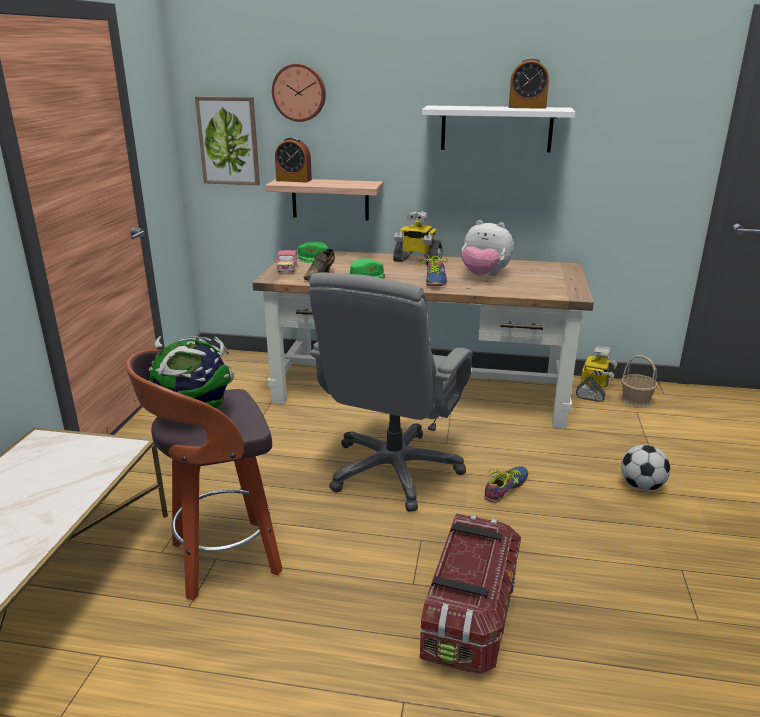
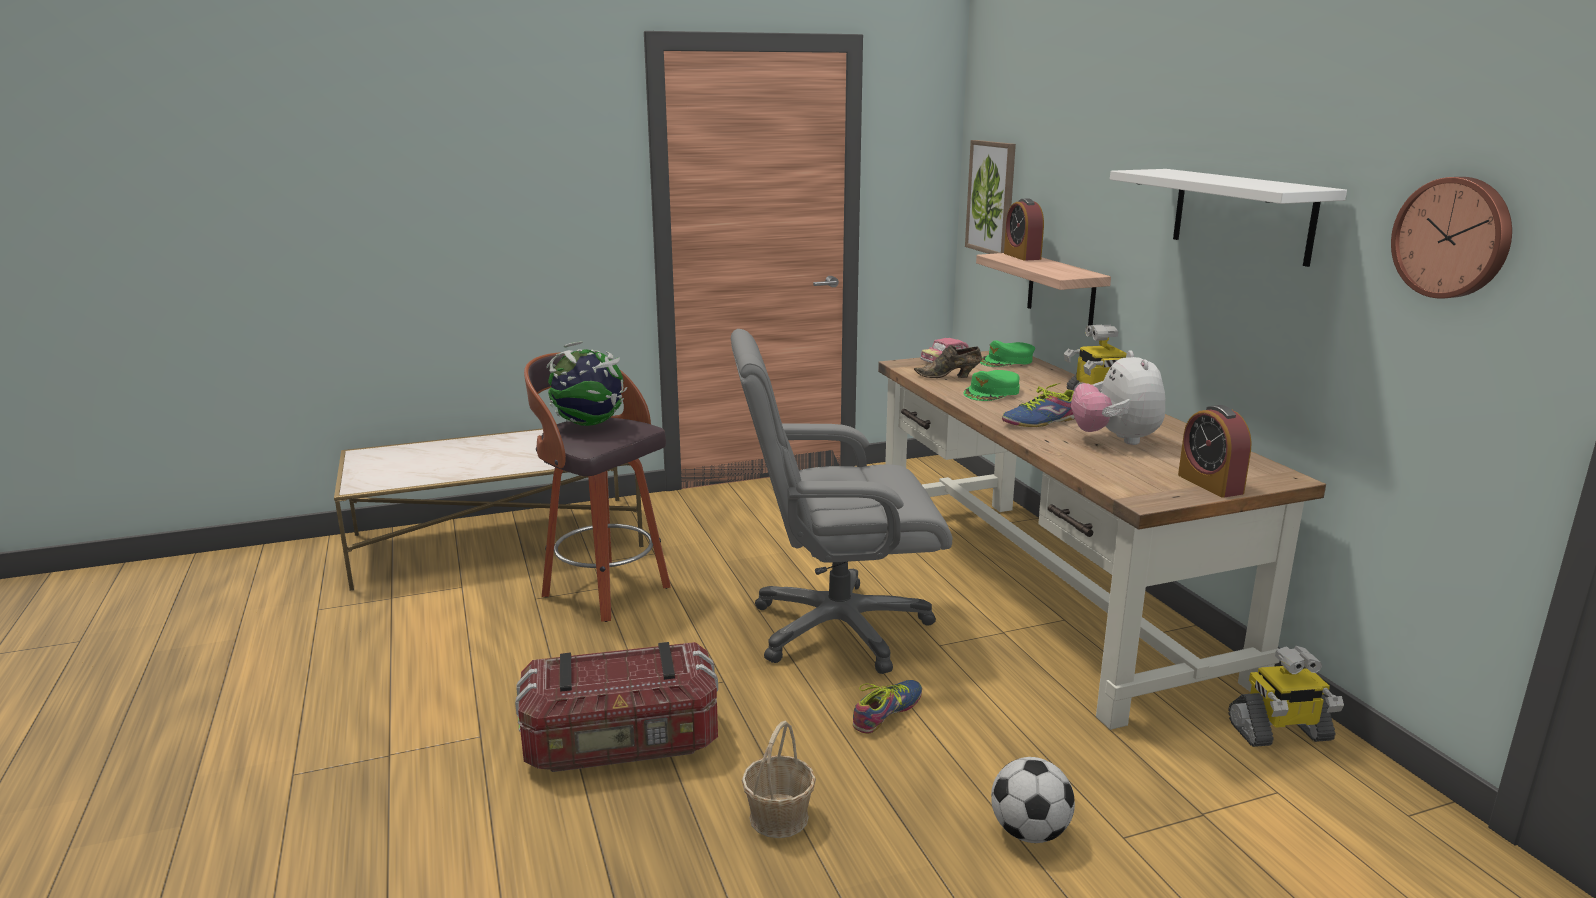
camera: 60 degrees right, 5 degrees down
wall clock [272,64,326,122] -> wall clock moved to [1391,177,1512,299]
shoe [484,466,528,503] -> shoe turned 60 degrees counterclockwise [853,680,922,733]
alarm clock [509,58,549,109] -> alarm clock moved to [1178,405,1252,498]
basket [621,355,657,408] -> basket moved to [742,721,816,838]

